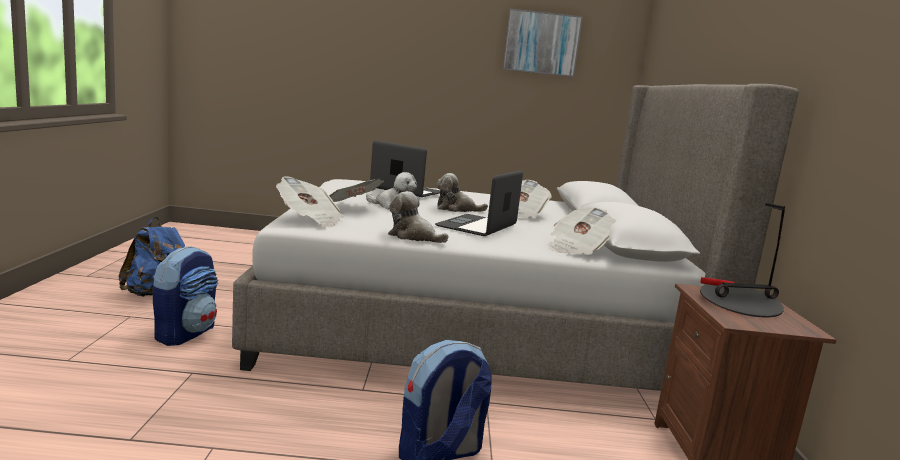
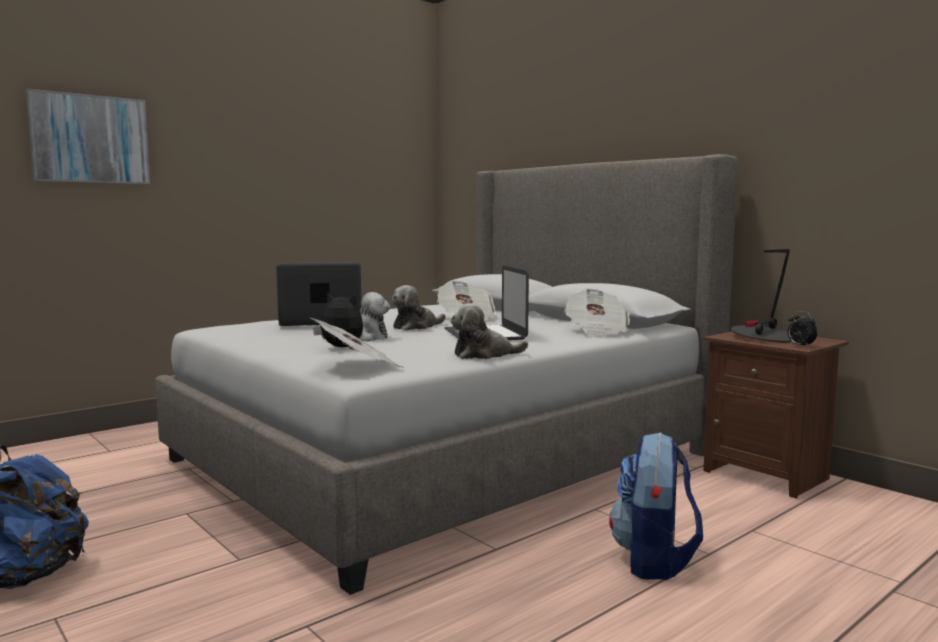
camera: 40 degrees left, 5 degrees down
backpack [151,246,218,346] -> none
newspaper [329,179,384,202] -> plush toy [313,292,363,347]
picture [502,9,583,77] -> picture moved to [25,88,150,184]
none -> alarm clock [787,311,817,347]

